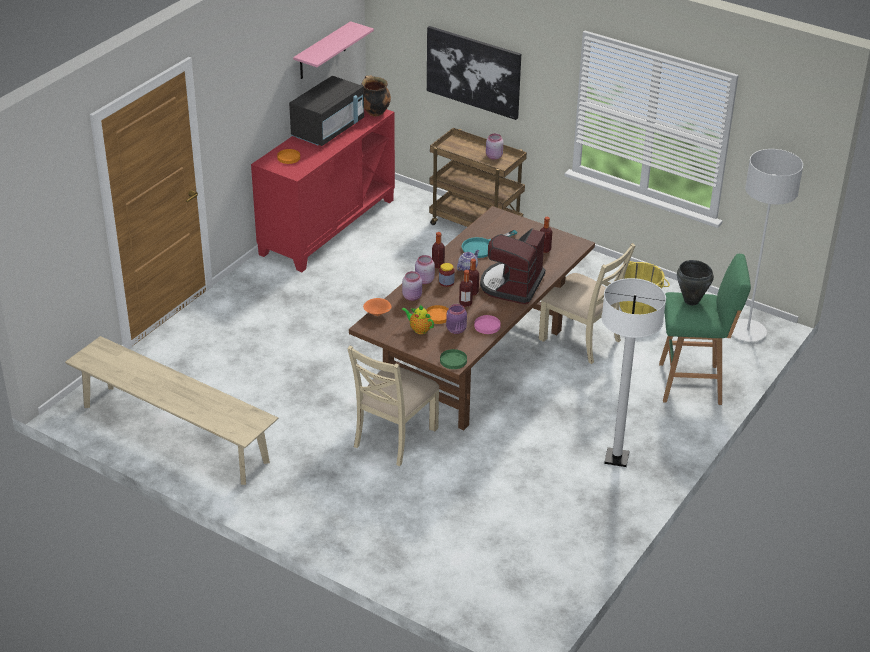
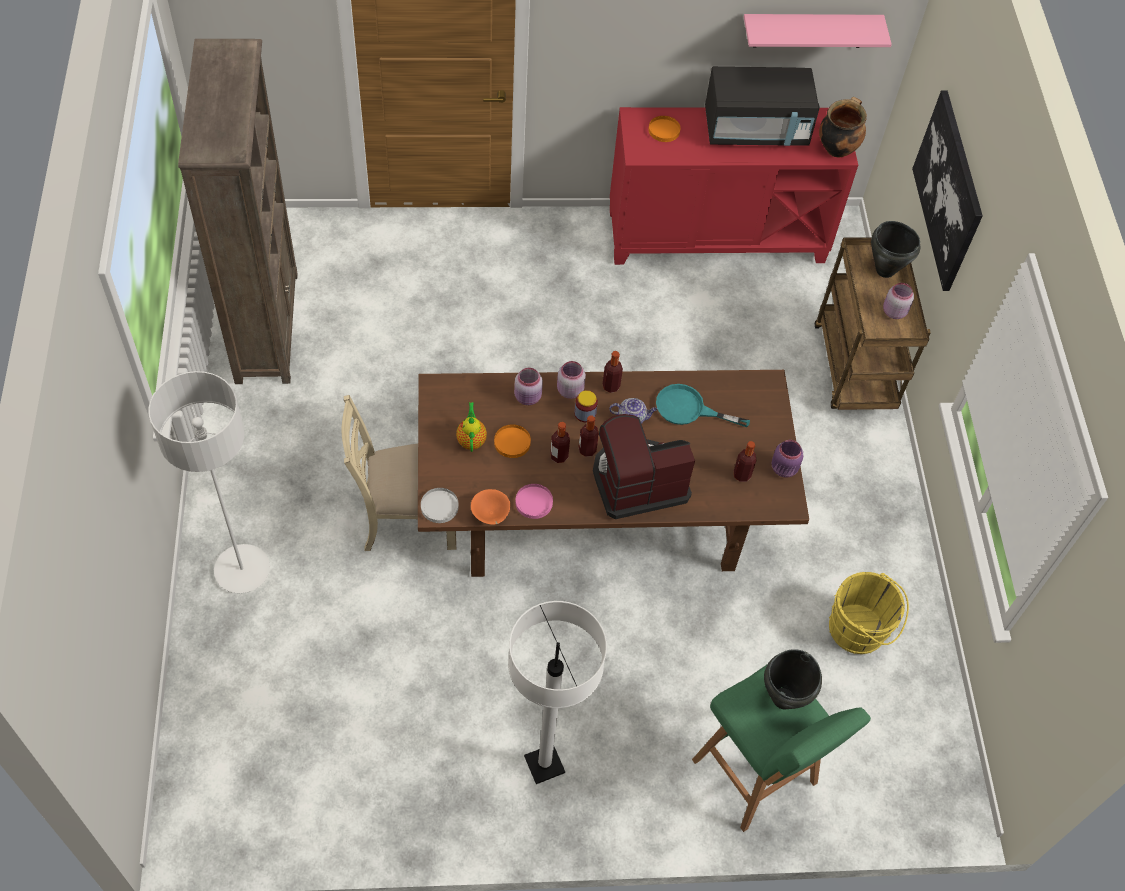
camera: 50 degrees right, 20 degrees up
beige bench [65,336,278,485] -> brown bookcase [178,39,298,384]
orange bowl [363,298,391,316] -> orange bowl moved to [471,489,510,525]
green plate [440,349,467,369] -> white plate [421,488,459,523]
purple jar [446,304,467,334] -> purple jar moved to [771,440,804,477]
beige chair [539,243,636,364] -> none
white floor lamp [732,149,803,342] -> white floor lamp moved to [148,371,270,593]
none -> black cooking pot [871,221,920,278]

